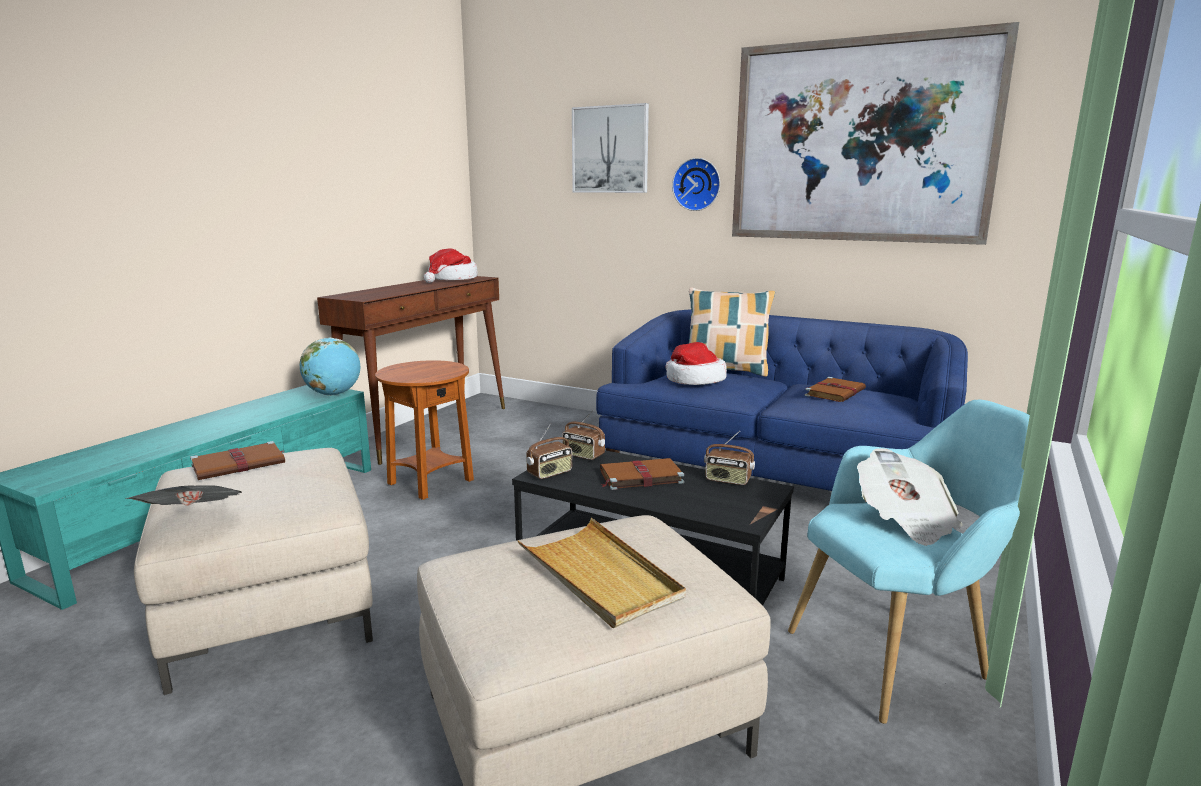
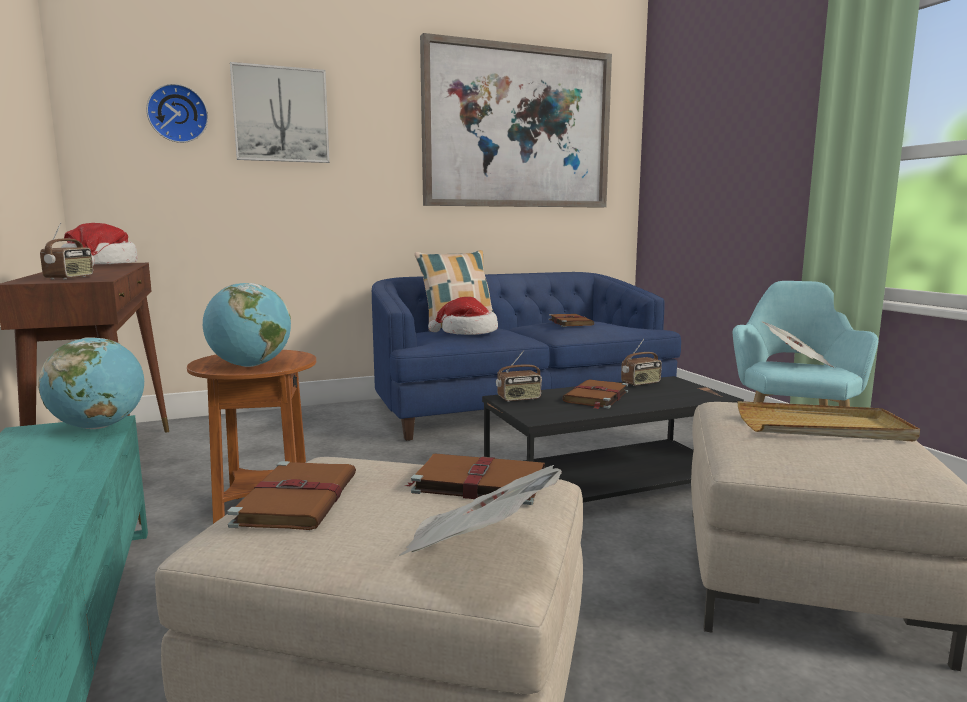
camera: 50 degrees left, 5 degrees down
radio [526,423,572,479] -> radio moved to [40,223,93,279]
wall clock [672,158,720,211] -> wall clock moved to [146,84,208,143]
none -> globe [203,283,291,367]
none -> brown book [405,454,545,505]

